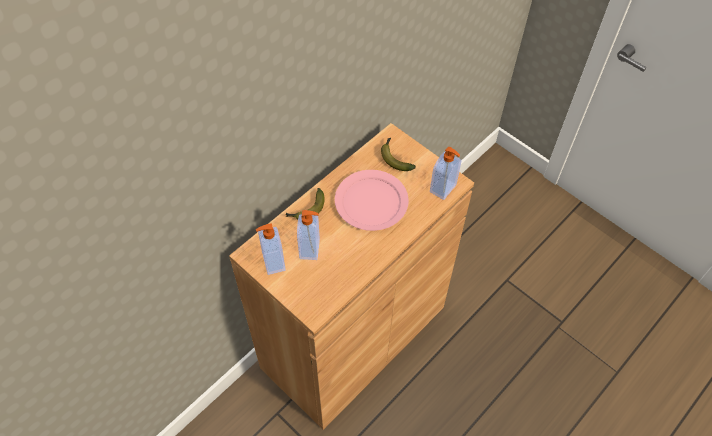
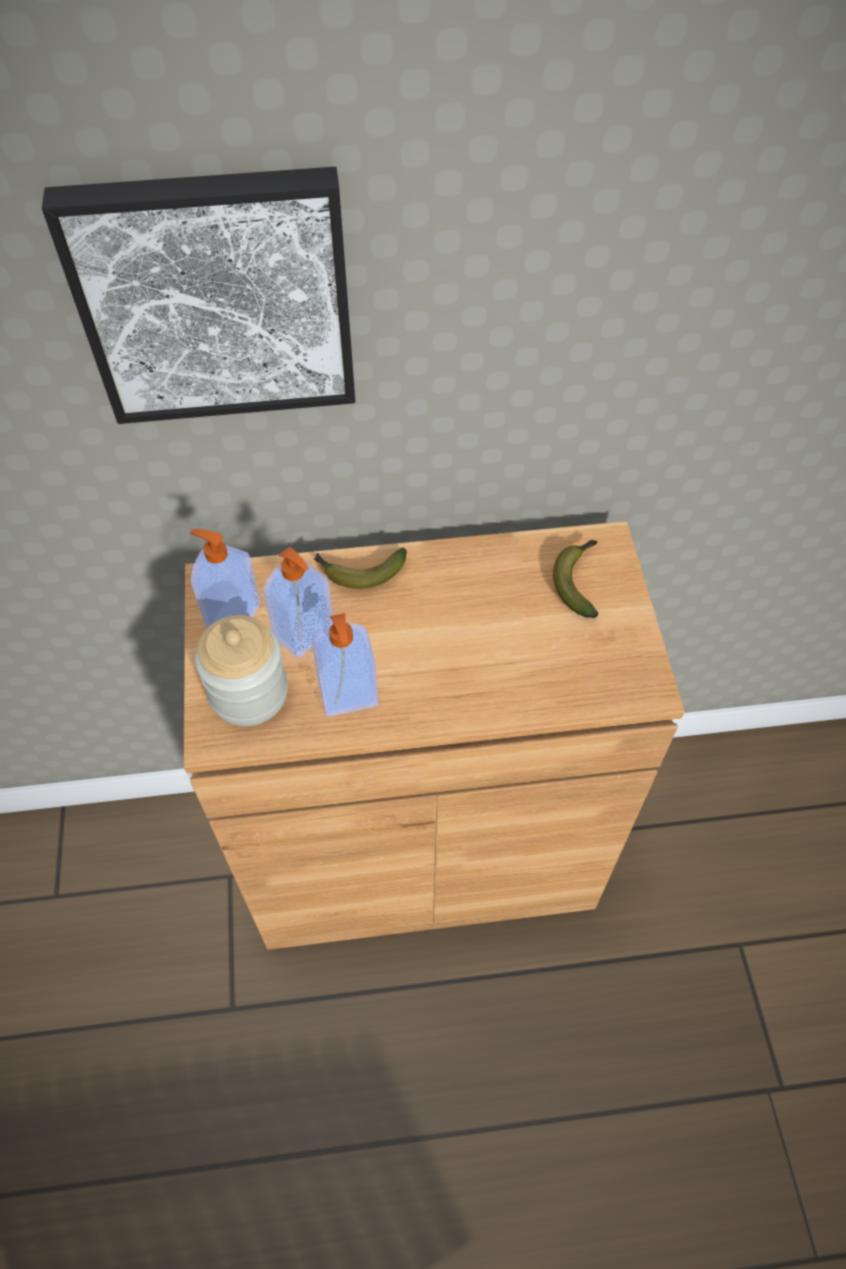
camera: 40 degrees right, 0 degrees up
pink plate [335,170,409,231] -> none
soap dispenser [430,146,461,200] -> soap dispenser moved to [312,613,379,716]
none -> picture [42,167,356,424]
none -> jar [195,615,288,726]

